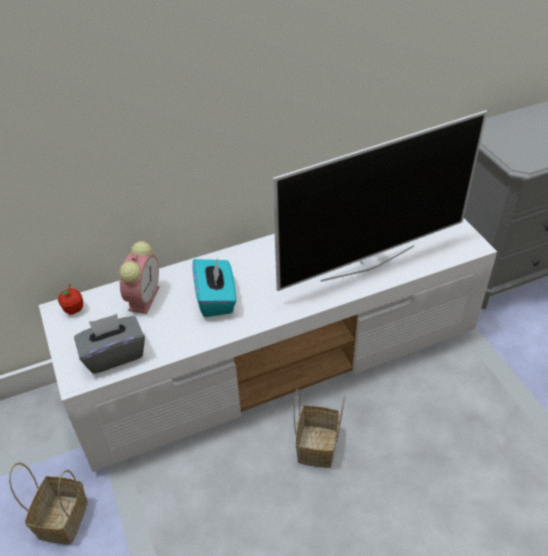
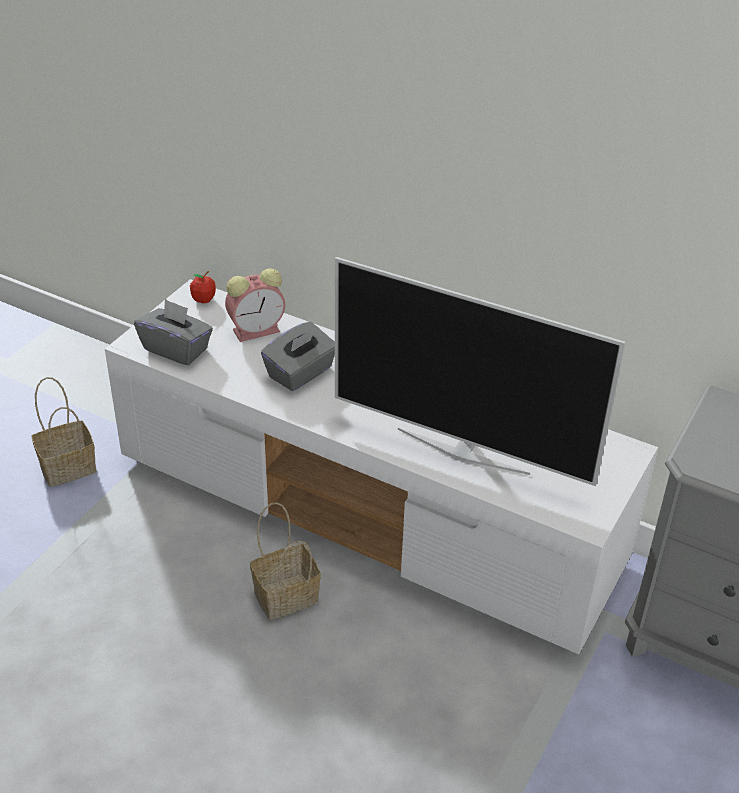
camera: 50 degrees right, 5 degrees down
turquoise tissue box [192,258,236,317] -> grey tissue box [261,322,335,391]

